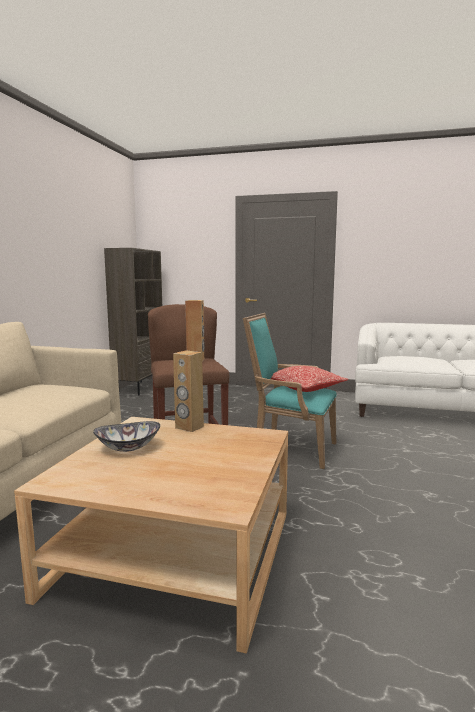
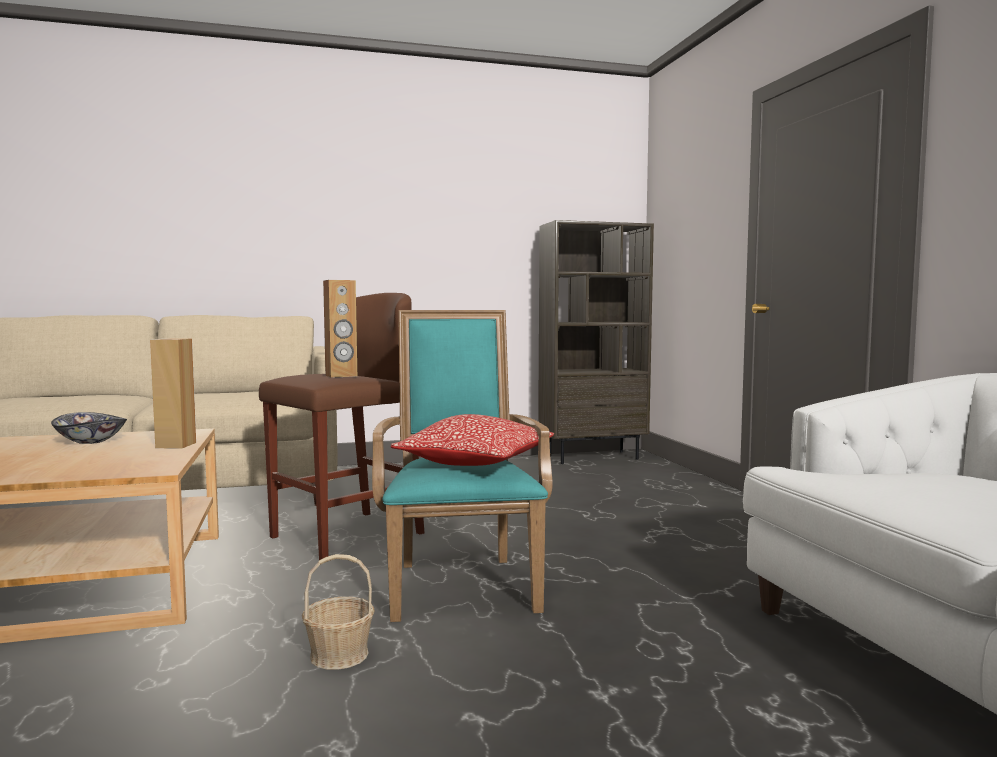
camera: 60 degrees right, 5 degrees down
none -> basket [302,554,375,670]

